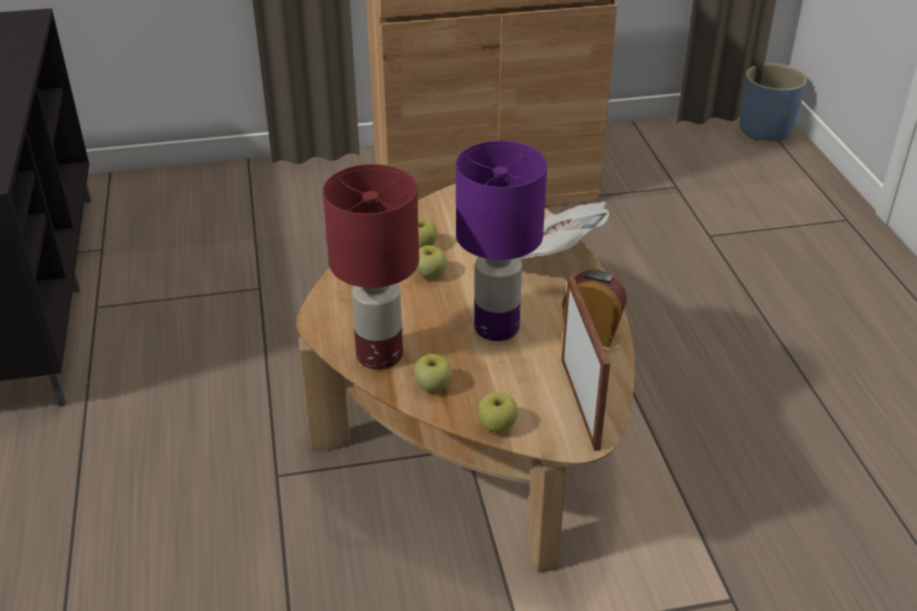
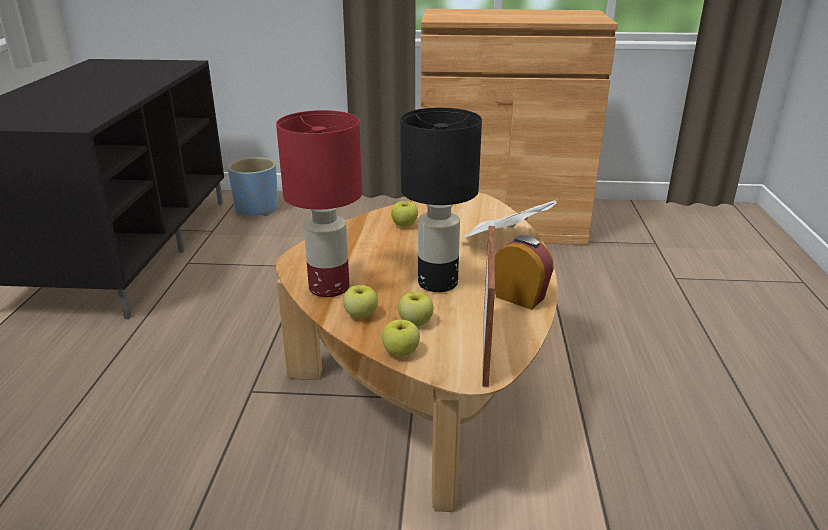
camera: 15 degrees right, 10 degrees down
apple [416,245,447,278] -> apple moved to [398,292,433,326]
purple table lamp [456,141,547,341] -> black table lamp [400,108,482,292]
blue planter [739,63,807,141] -> blue planter moved to [227,157,278,216]

